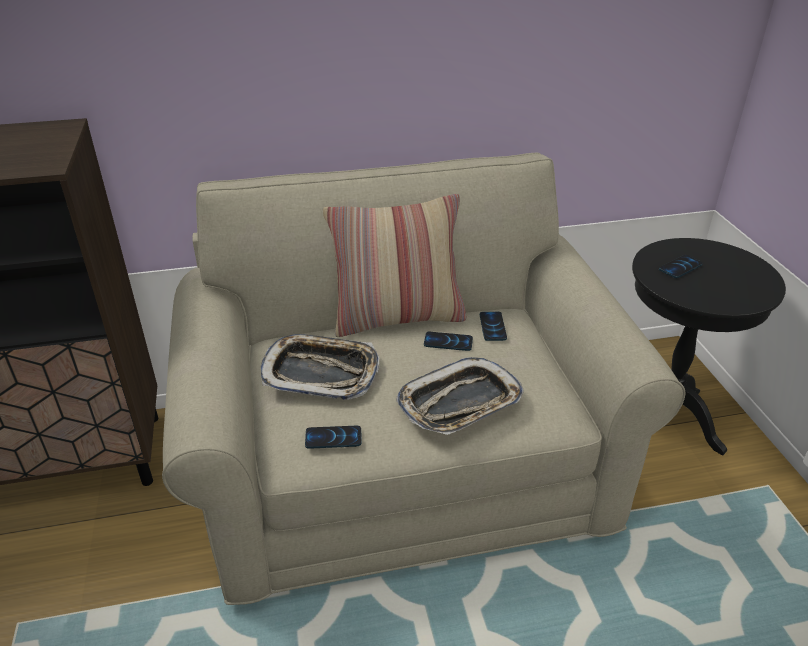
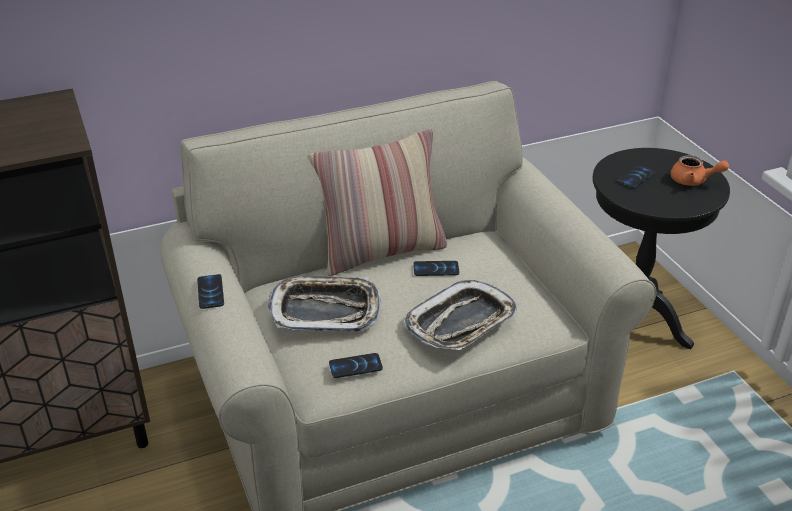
camera: 10 degrees left, 0 degrees up
phone [480,312,507,341] -> phone moved to [197,274,224,309]
none -> orange teapot [670,155,729,186]

